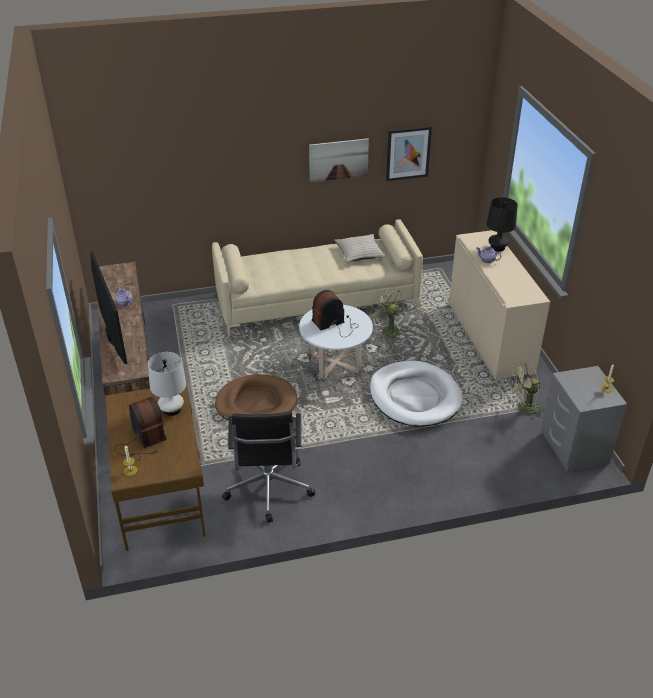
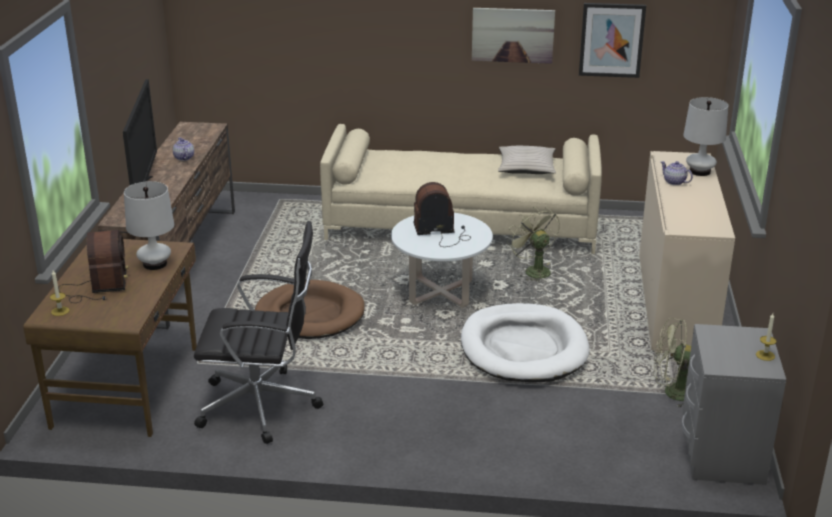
camera: 20 degrees right, 10 degrees down
black office chair [222,412,315,523] -> black office chair turned 105 degrees counterclockwise [194,221,323,444]
black table lamp [487,197,518,252] -> white table lamp [683,97,728,176]

